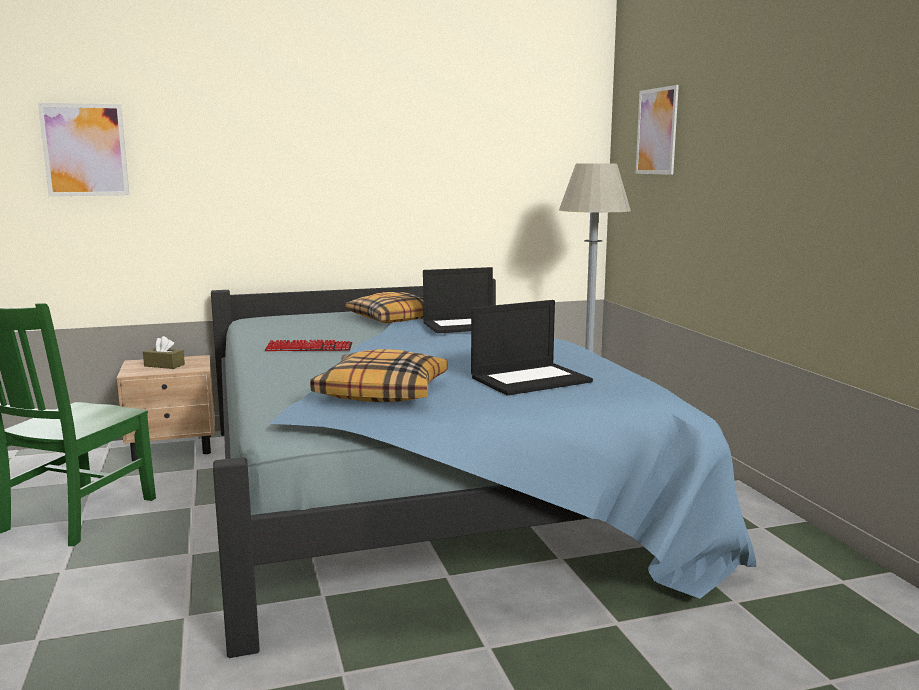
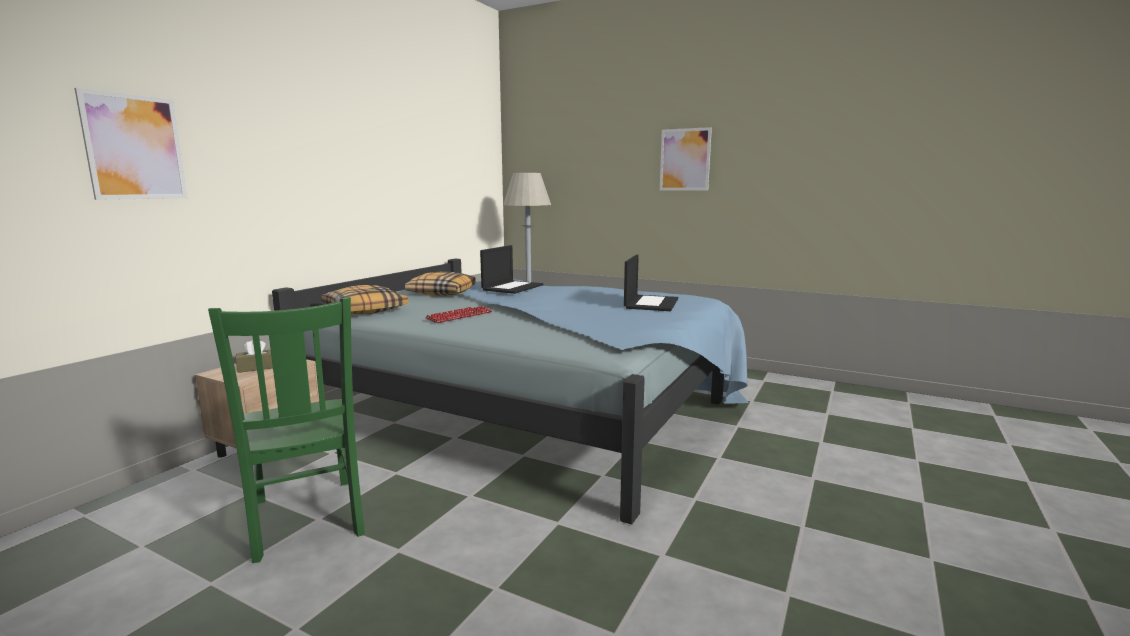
camera: 45 degrees left, 0 degrees up
pillow [310,349,448,402] -> pillow moved to [321,285,408,314]
picture [635,85,679,175] -> picture moved to [660,127,712,191]

